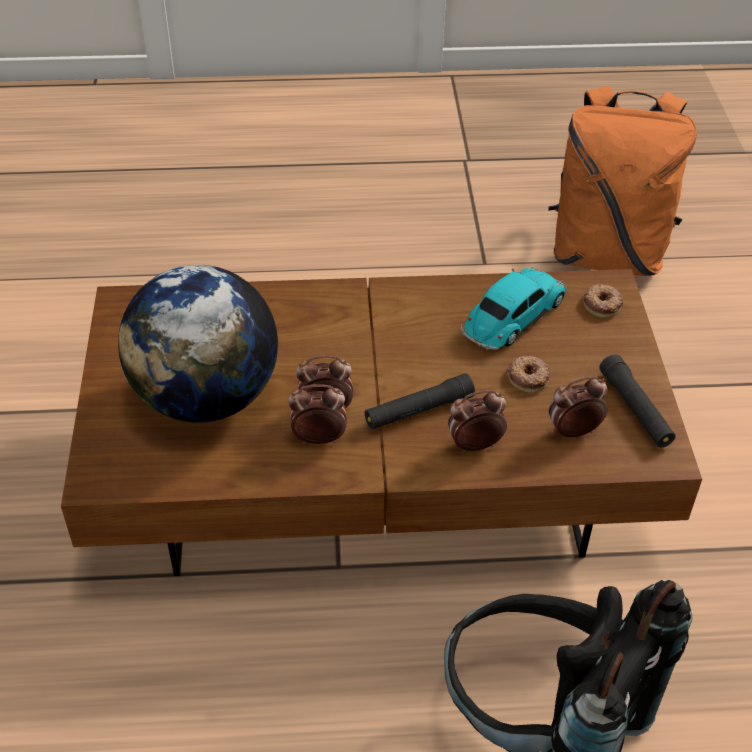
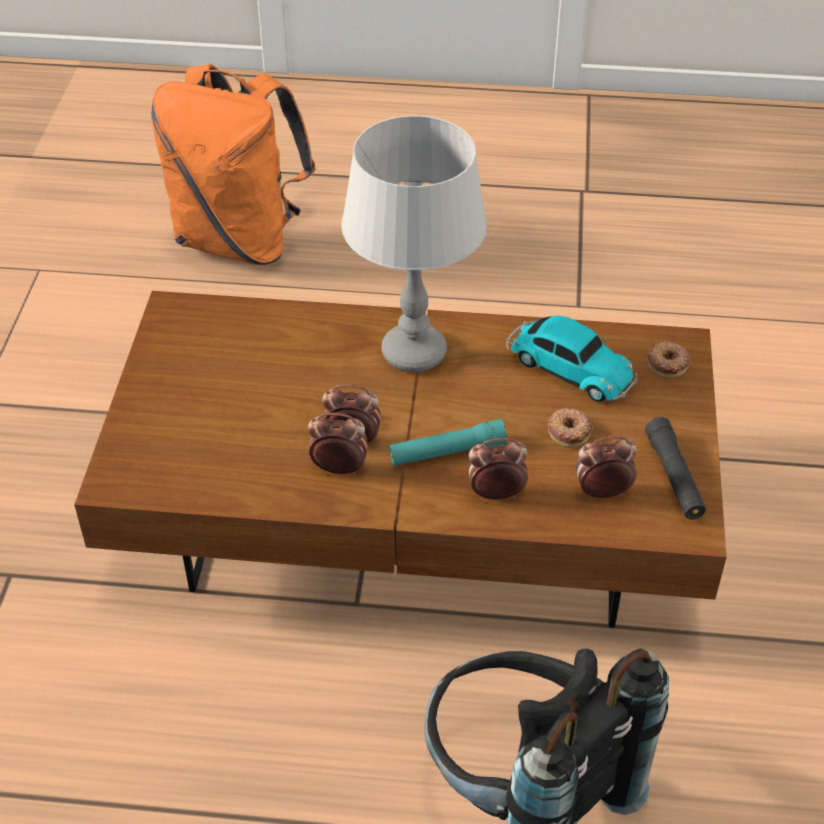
camera: 10 degrees right, 0 degrees up
globe [118,265,278,423] -> none
black flashlight [365,373,475,429] -> turquoise flashlight [389,419,507,466]
toy car [461,267,567,350] -> toy car turned 75 degrees clockwise [506,316,637,402]
orange backpack [548,86,697,276] -> orange backpack moved to [151,64,316,265]
none -> grey table lamp [341,116,487,372]

